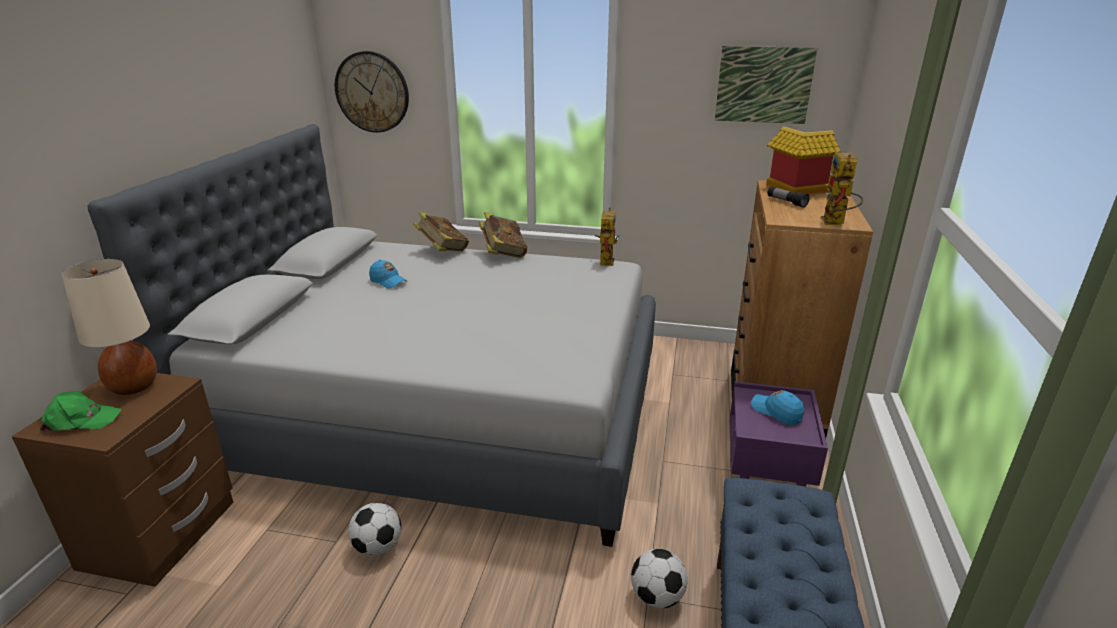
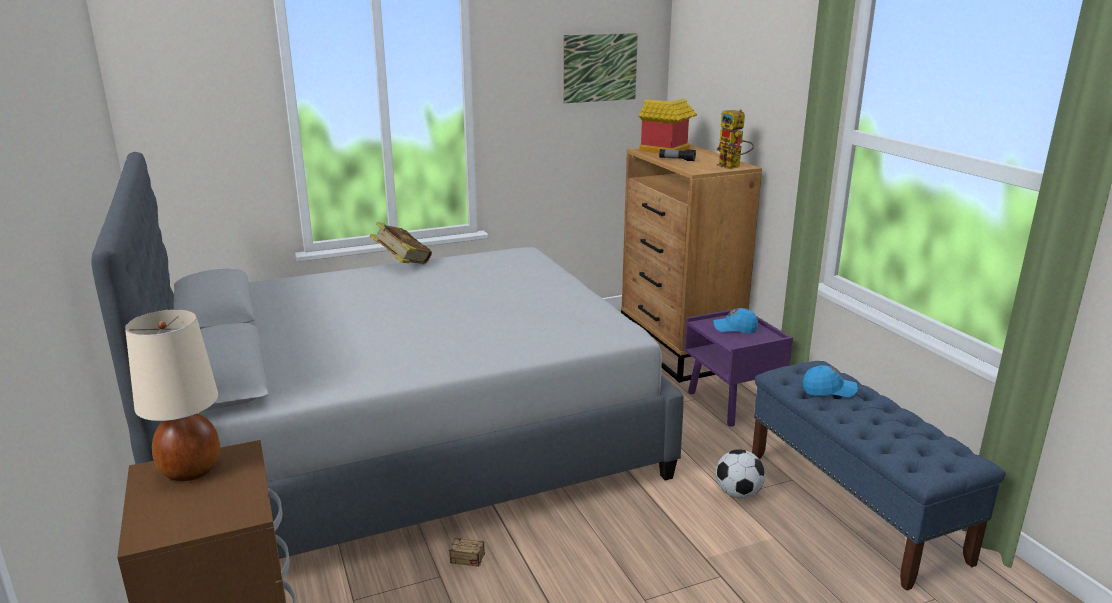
camera: 35 degrees left, 5 degrees down
green cap [40,391,122,432] -> none
wall clock [335,51,409,133] -> none
football [348,503,401,556] -> storage box [449,515,523,567]
blue cap [369,260,407,289] -> blue cap moved to [803,365,858,397]
book [413,212,469,251] -> none
toy robot [595,207,620,266] -> none

